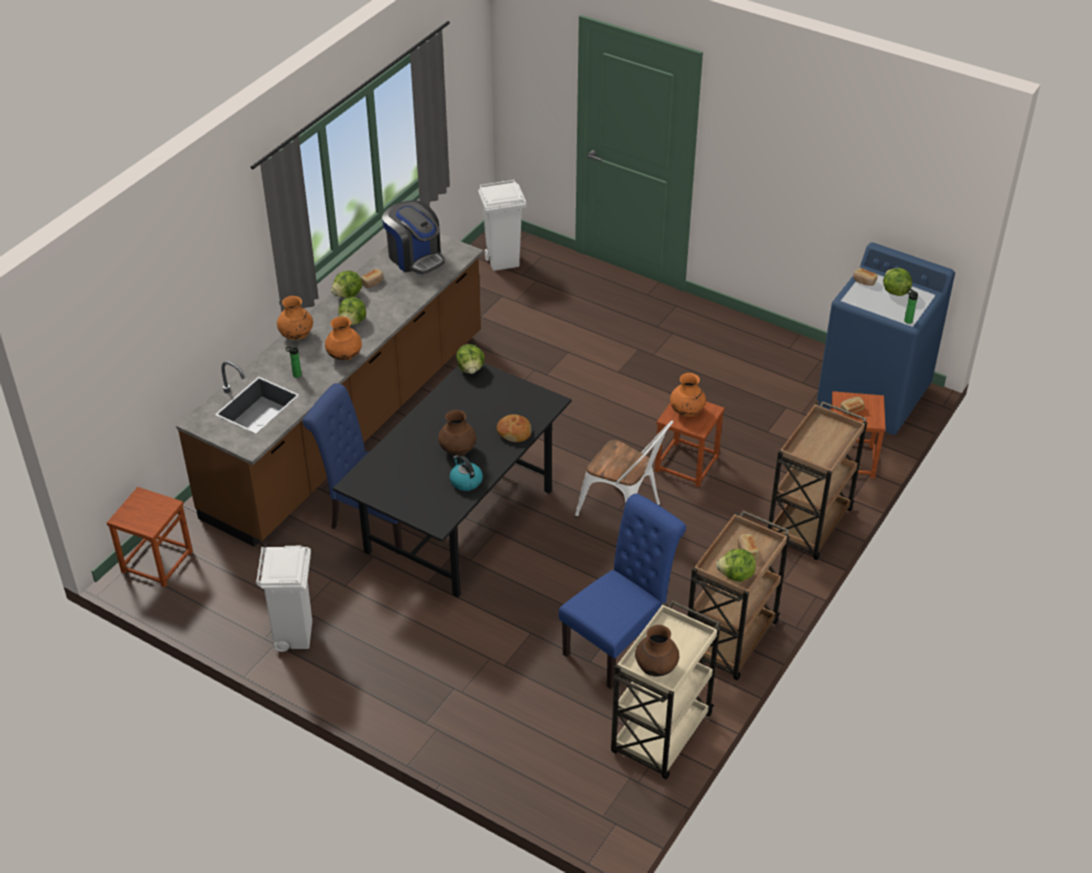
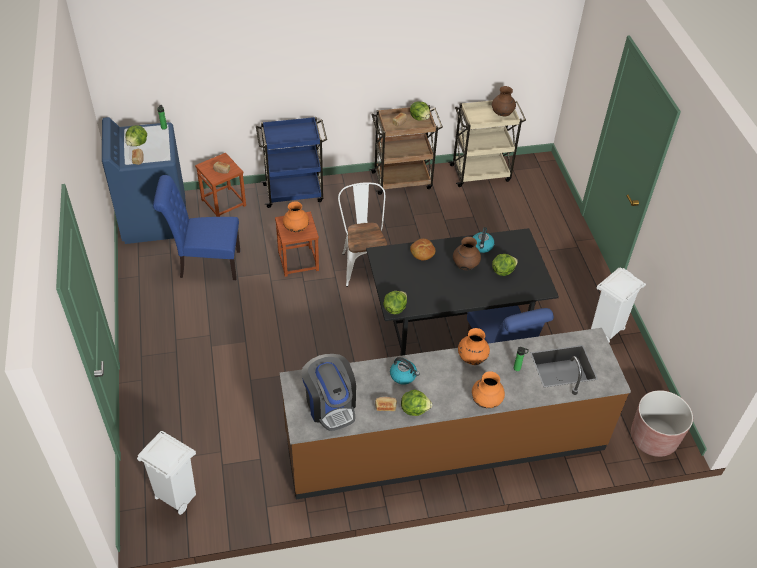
camera: 135 degrees left, 5 degrees up
brown stool [107,487,193,587] -> brown planter [631,390,693,457]
lettuce [338,297,366,325] -> lettuce moved to [492,254,518,276]
coffee machine [382,200,445,274] -> coffee machine turned 150 degrees clockwise [301,354,356,431]
blue chair [559,493,686,689] -> blue chair moved to [153,175,240,280]
brown cart [768,401,867,560] -> blue cart [256,117,327,208]
none -> kettle [390,357,420,385]

